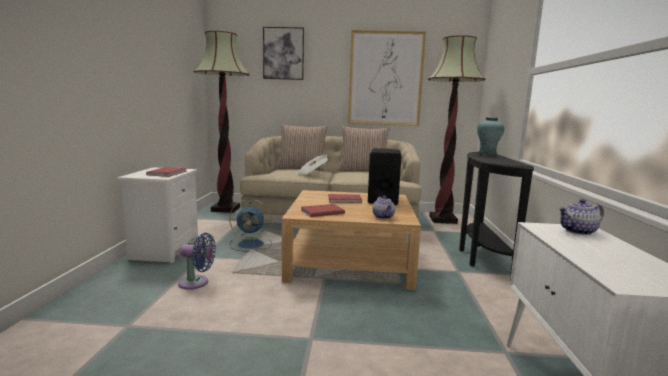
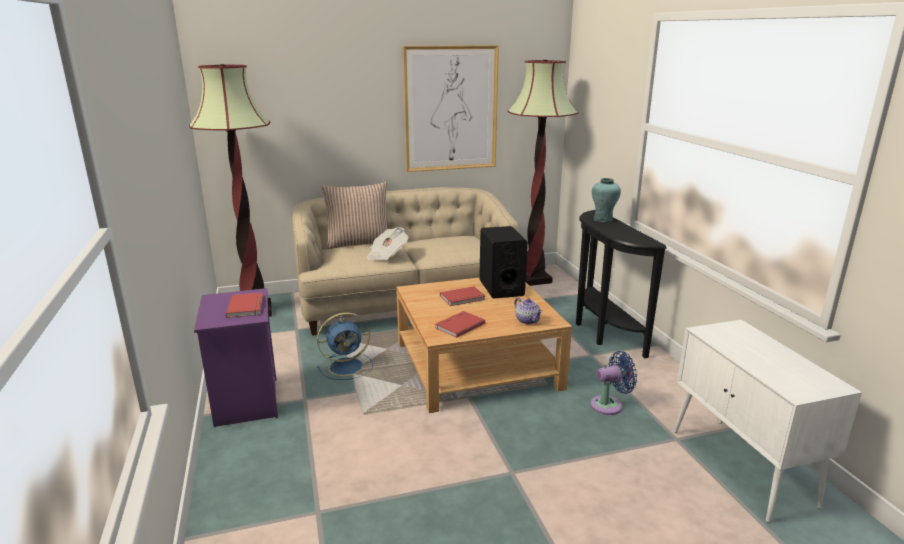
camera: 20 degrees left, 10 degrees up
white nightstand [117,167,198,263] -> purple nightstand [194,288,278,427]
blue fan [178,233,216,290] -> blue fan moved to [590,351,637,415]
picture [263,27,304,80] -> none
pillow [338,126,390,171] -> none
teapot [558,199,604,235] -> none

